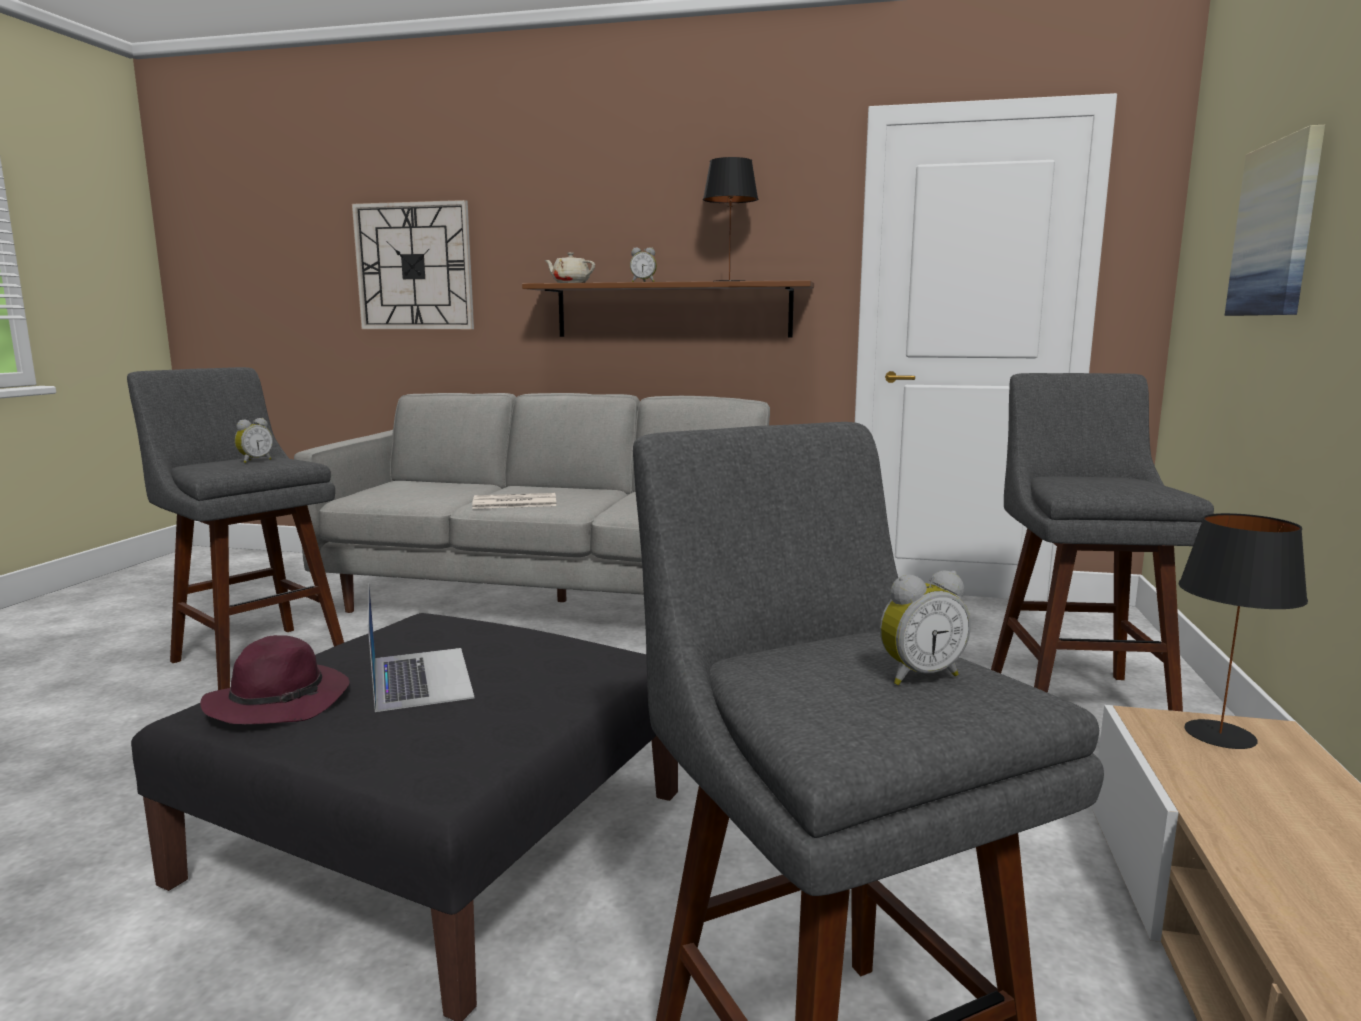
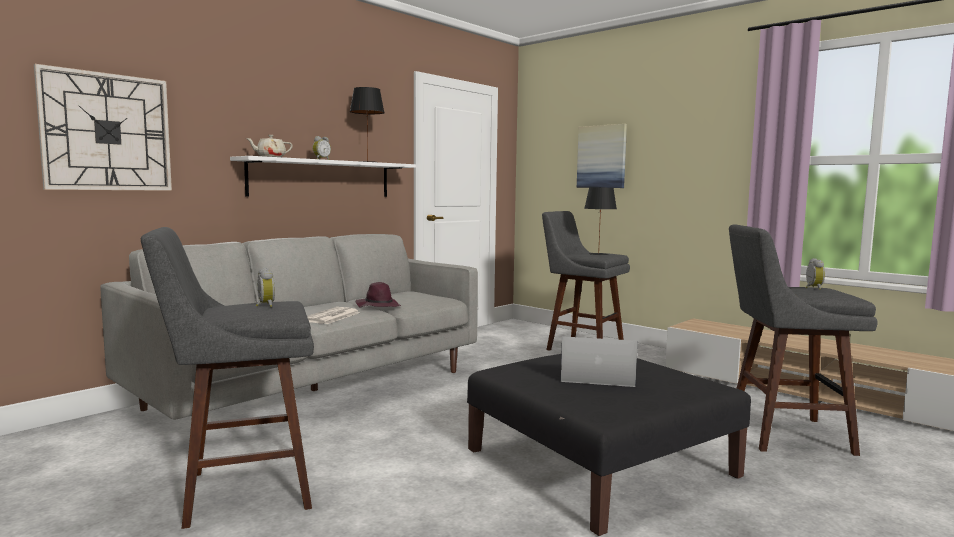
camera: 60 degrees left, 5 degrees down
purple hat [200,635,349,724] -> purple hat moved to [356,282,401,307]
brown shelf [522,280,814,338] -> white shelf [230,156,416,197]
black table lamp [1179,513,1308,749] -> black table lamp moved to [584,187,617,255]

